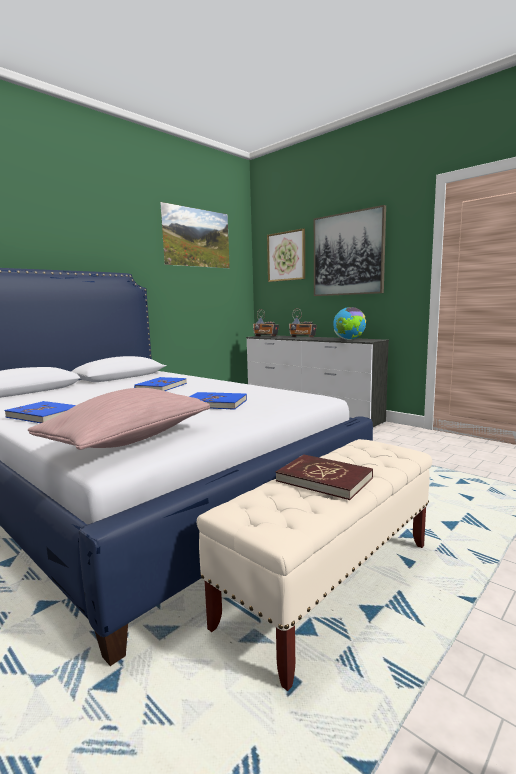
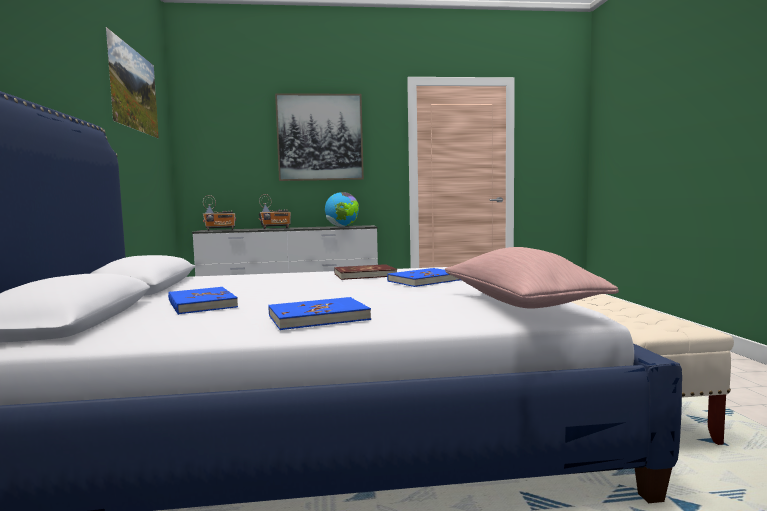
camera: 50 degrees left, 5 degrees down
blue book [134,377,187,391] -> blue book moved to [168,287,238,315]
picture [267,228,305,282] -> none
red book [276,454,373,500] -> red book moved to [334,264,397,280]

